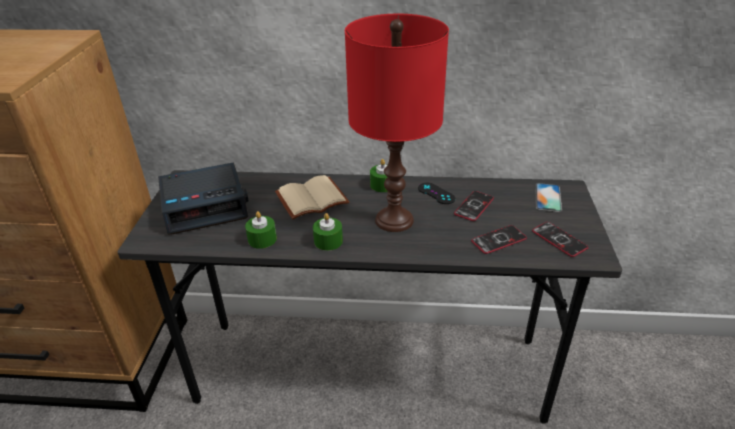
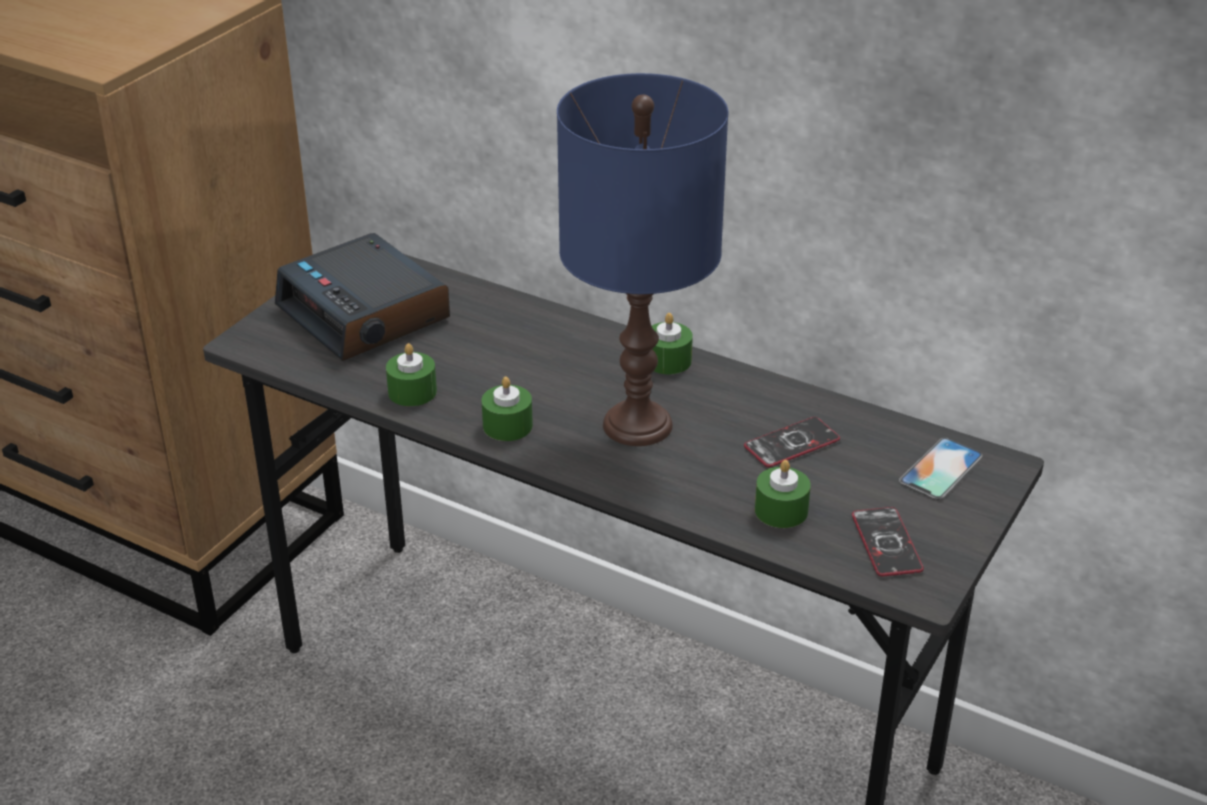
camera: 25 degrees right, 0 degrees up
alarm clock [158,162,248,235] -> alarm clock turned 45 degrees clockwise [275,233,450,361]
beige book [275,175,349,219] -> none
red table lamp [345,14,449,232] -> blue table lamp [557,73,729,446]
black game controller [418,183,455,204] -> none
phone [471,225,527,254] -> green candle [755,460,811,528]

